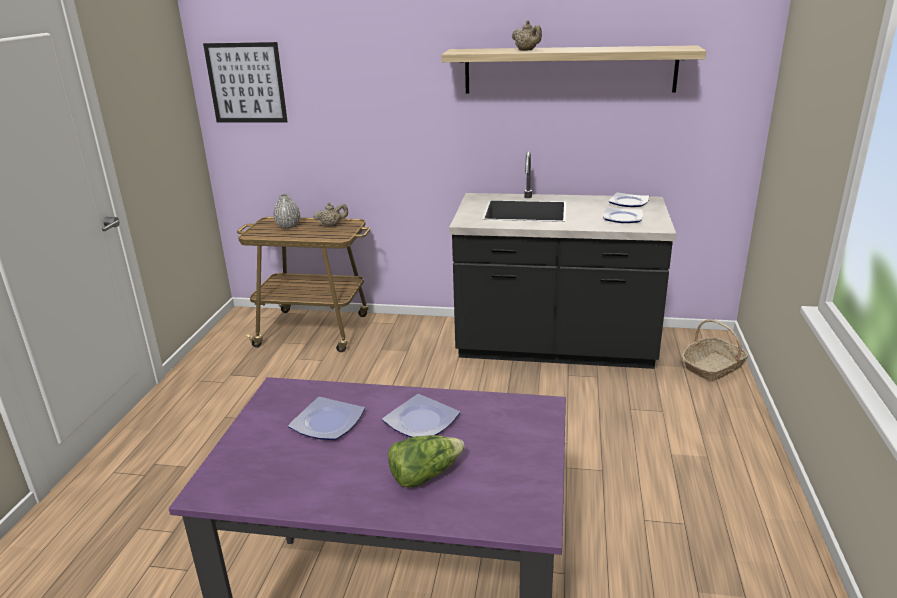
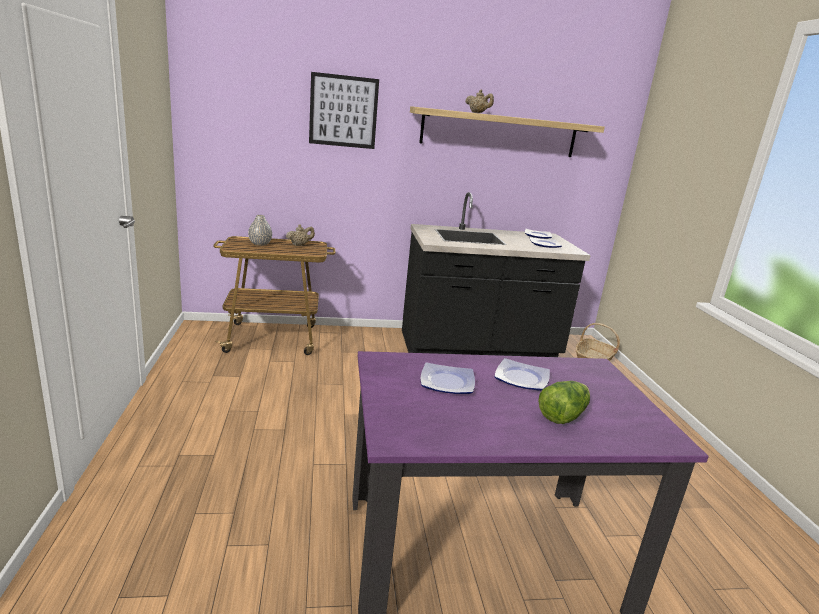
camera: 20 degrees left, 5 degrees down
picture [203,42,288,123] -> picture moved to [309,72,379,149]

